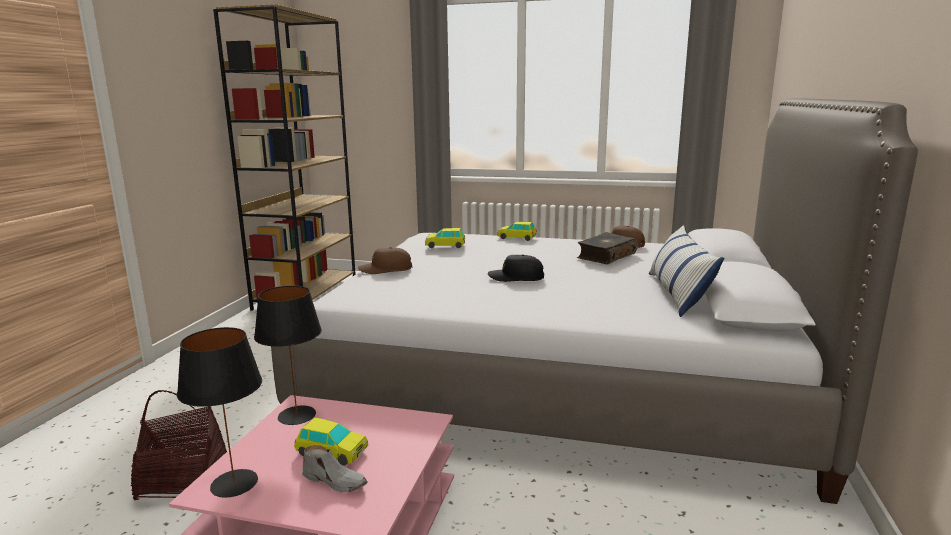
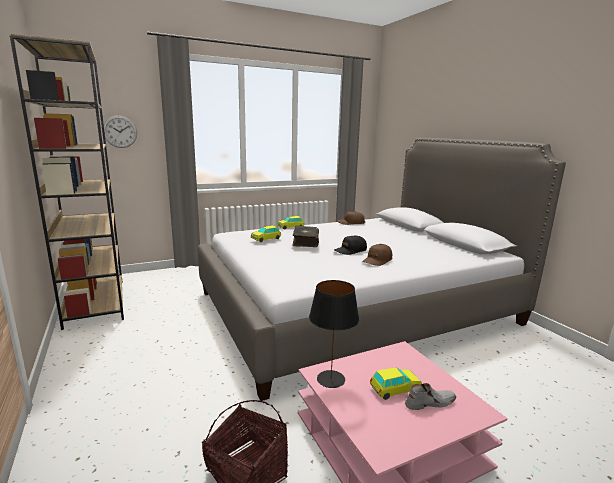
camera: 40 degrees left, 0 degrees up
black table lamp [177,327,262,498] -> none
brown cap [358,247,412,274] -> brown cap moved to [362,244,392,266]
book [577,232,638,264] -> book moved to [292,225,319,247]
pillow [649,225,724,317] -> none
none -> wall clock [104,115,137,148]

